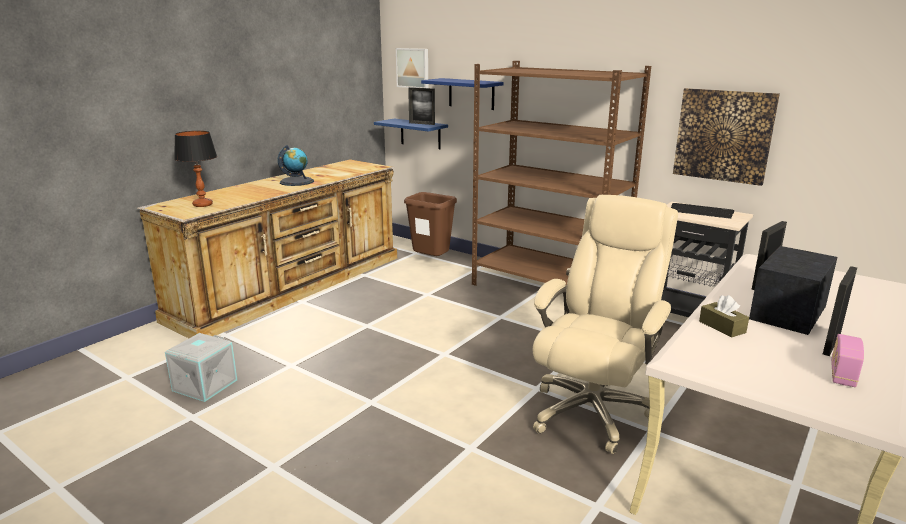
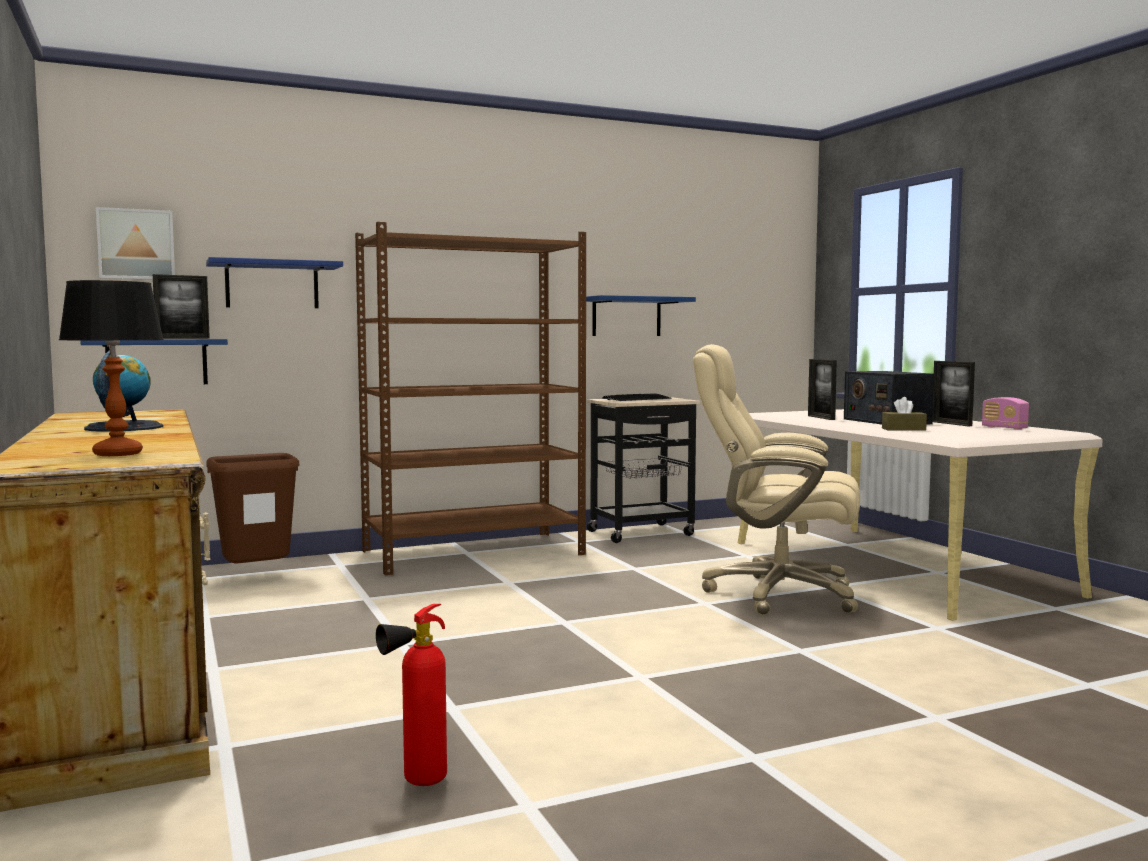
camera: 60 degrees left, 15 degrees down
grey storage box [165,333,237,402] -> fire extinguisher [376,604,447,786]
beige office chair [533,195,678,454] -> beige office chair turned 45 degrees counterclockwise [693,344,860,615]
picture [673,88,780,186] -> blue shelf [581,295,696,336]

